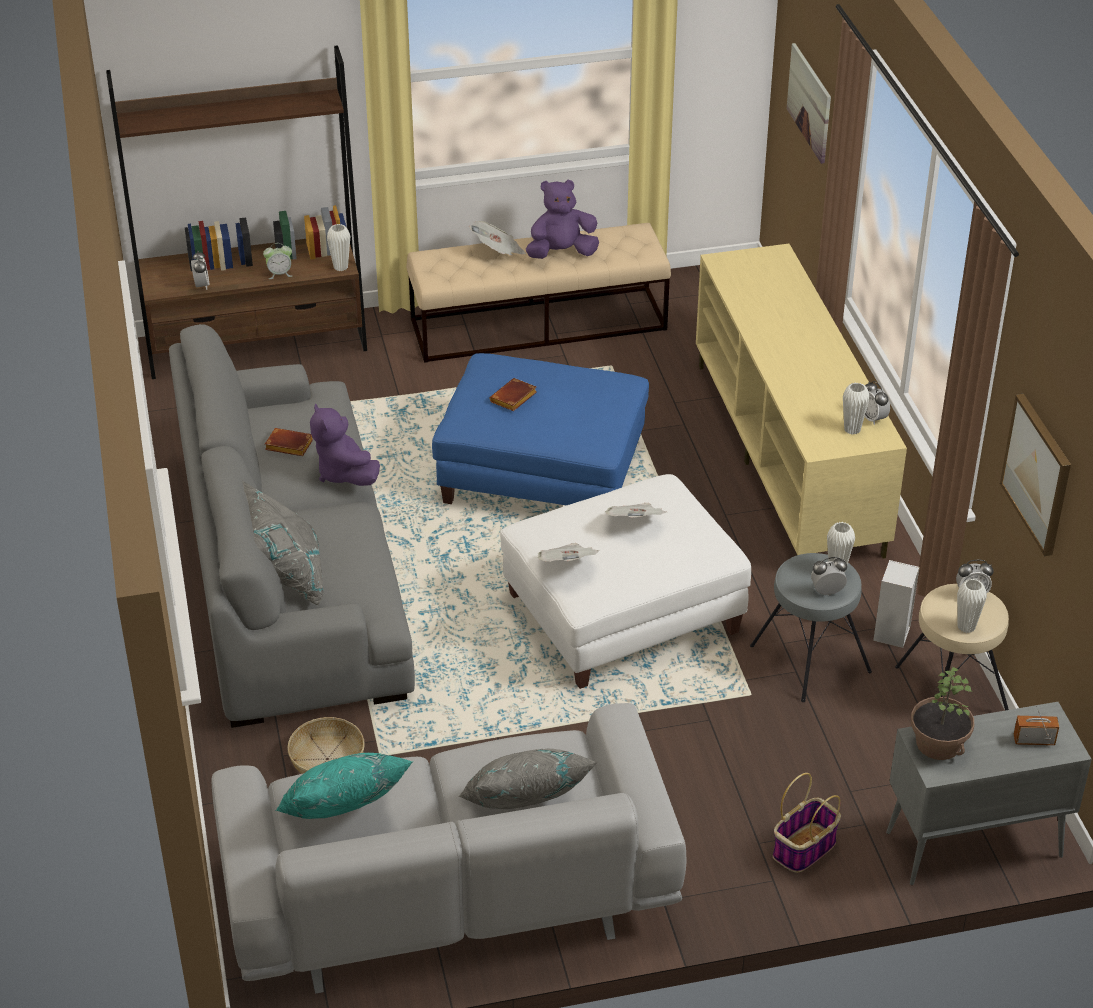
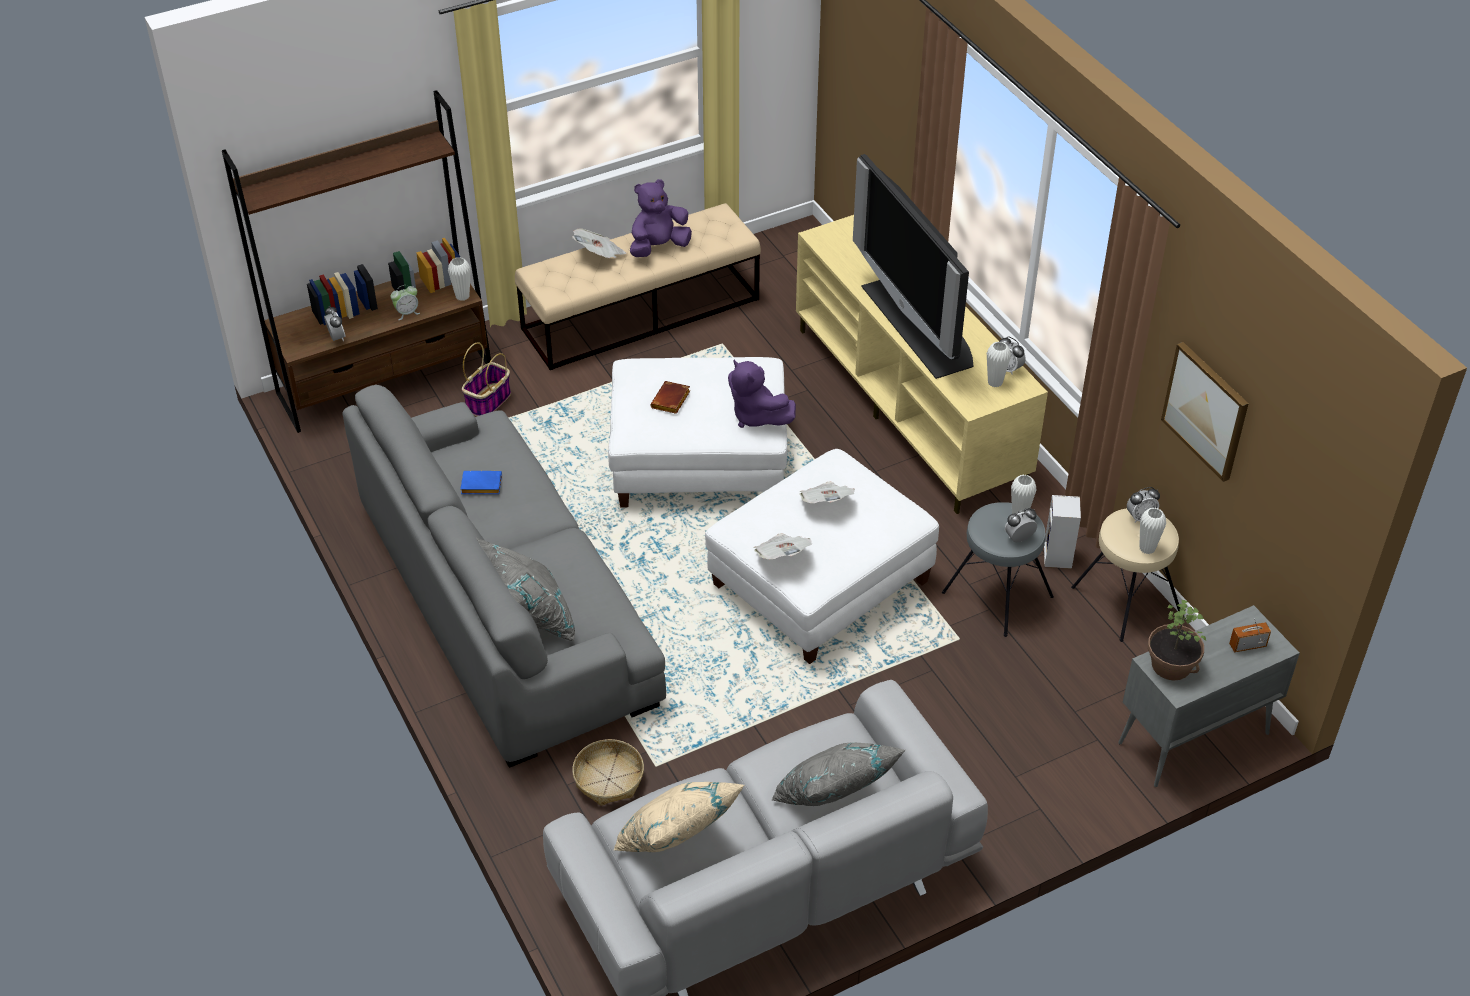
camera: 15 degrees left, 5 degrees up
brown book [265,428,313,456] -> blue book [460,470,502,494]
turquoise pillow [276,753,413,819] -> beige pillow [614,782,744,852]
purple plush toy [310,403,380,486] -> purple plush toy moved to [728,360,796,428]
blue ottoman [432,353,649,505] -> white ottoman [608,357,787,507]
basket [773,773,841,873] -> basket moved to [462,342,511,416]
picture [787,43,831,164] -> none
none -> television [853,154,973,379]

